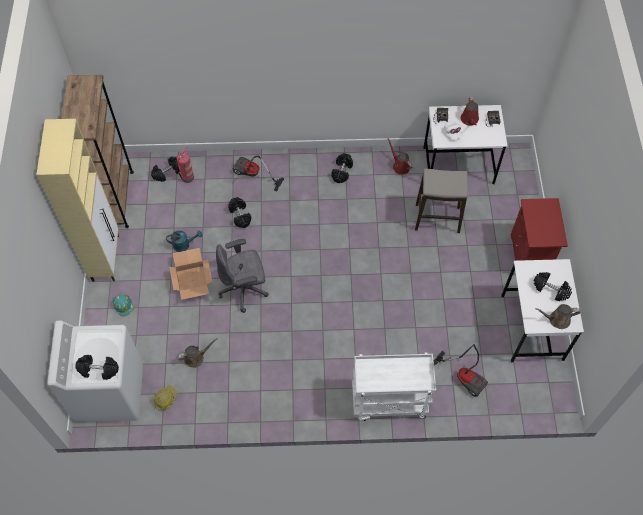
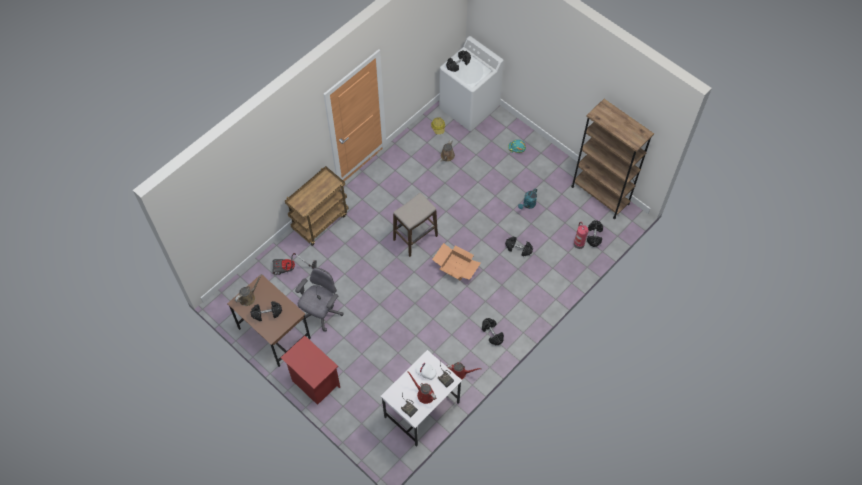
camera: 135 degrees right, 0 degrees up
beige cabinet [36,119,119,282] -> none
cardboard box [169,248,213,300] -> cardboard box moved to [432,243,481,281]
grey office chair [216,239,268,313] -> grey office chair moved to [295,268,344,332]
vacuum cleaner [232,156,285,192] -> none
white cart [352,352,436,421] -> brown cart [285,166,349,246]
stool [415,169,468,233] -> stool moved to [393,193,438,257]
white desk [501,259,584,362] -> brown desk [227,275,311,367]

